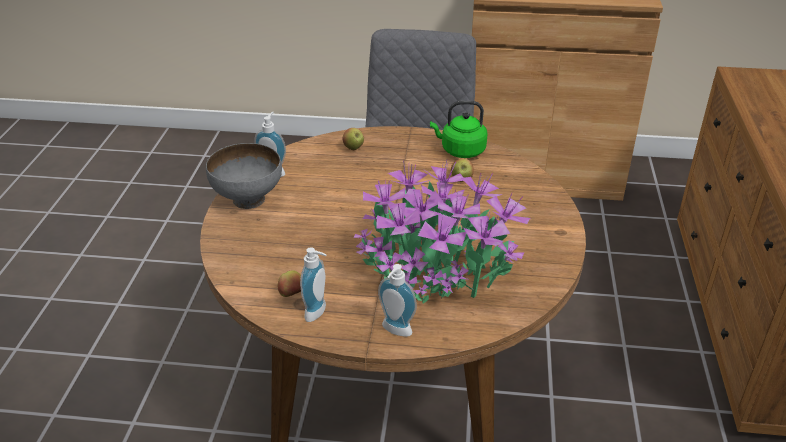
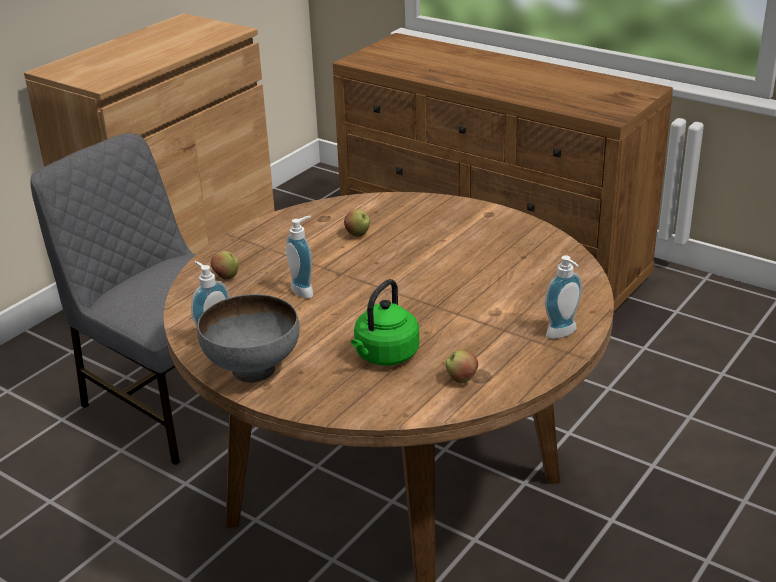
camera: 60 degrees left, 5 degrees down
soap dispenser [300,247,327,322] -> soap dispenser moved to [286,216,313,298]
potted plant [354,160,530,304] -> none
green kettle [430,101,488,158] -> green kettle moved to [351,279,419,366]

